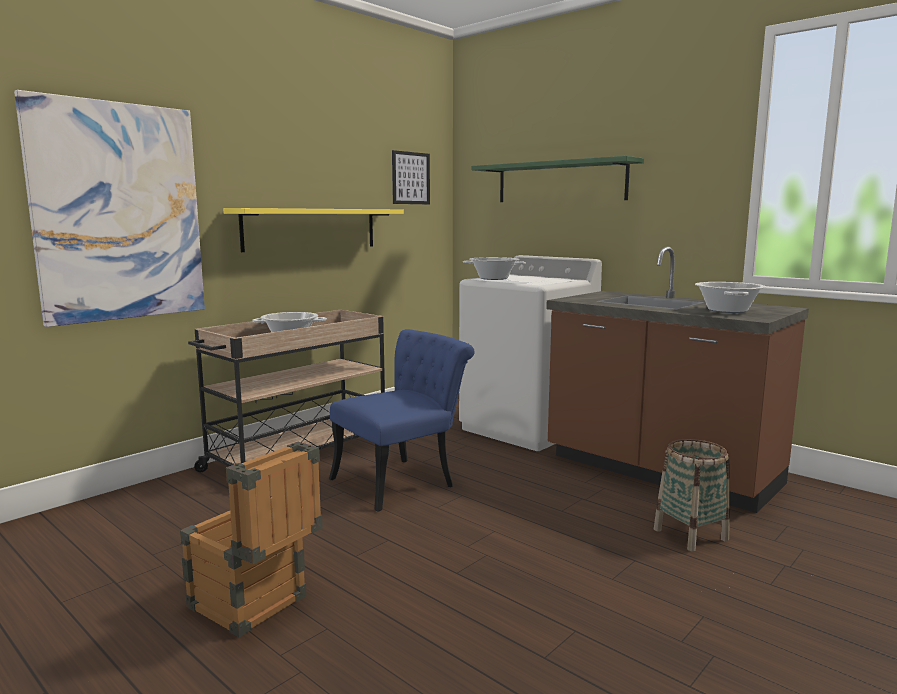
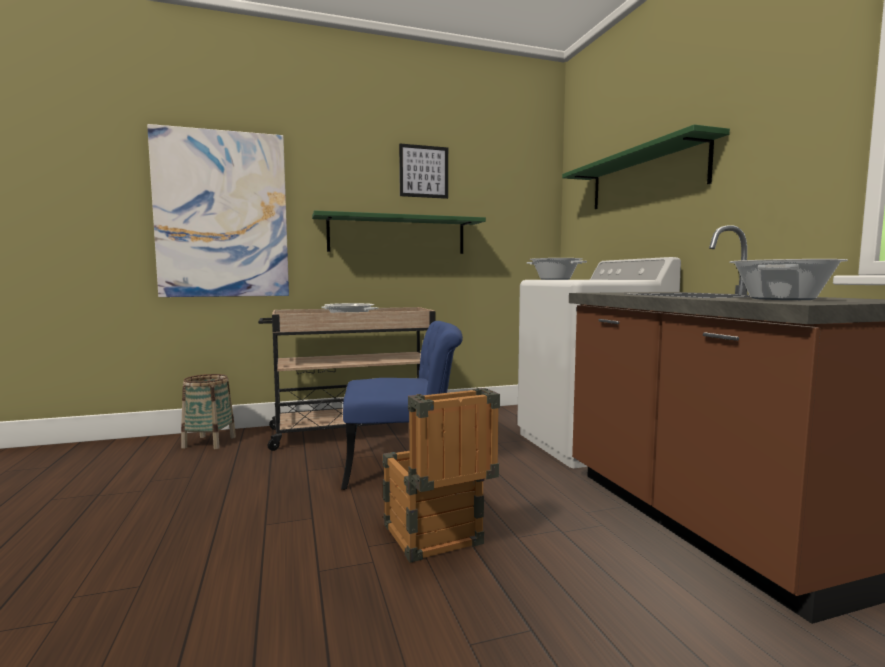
camera: 30 degrees right, 5 degrees down
crate [180,442,323,637] -> crate moved to [382,388,500,563]
yellow shelf [223,208,404,252] -> green shelf [312,210,486,254]
picture [392,150,430,204] -> picture moved to [399,144,448,199]
basket [654,439,730,551] -> basket moved to [181,374,236,449]

